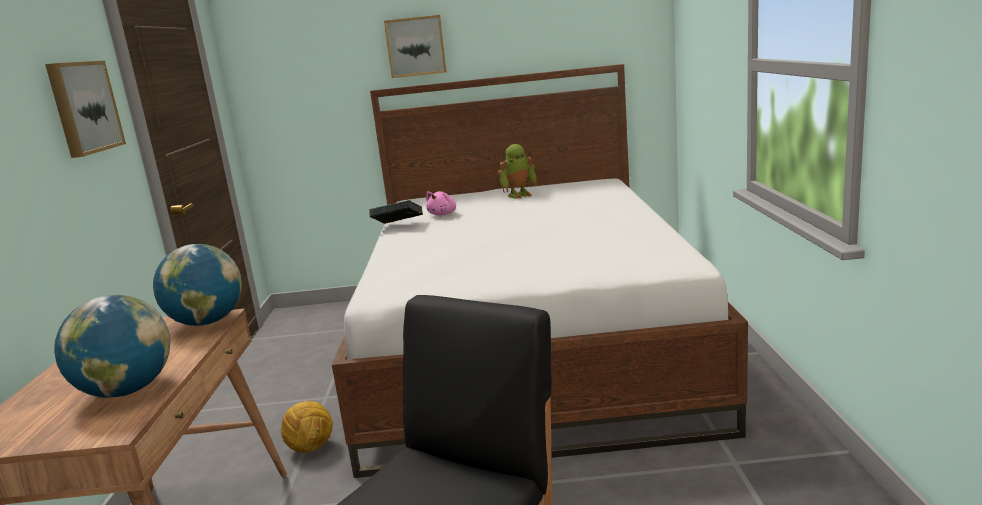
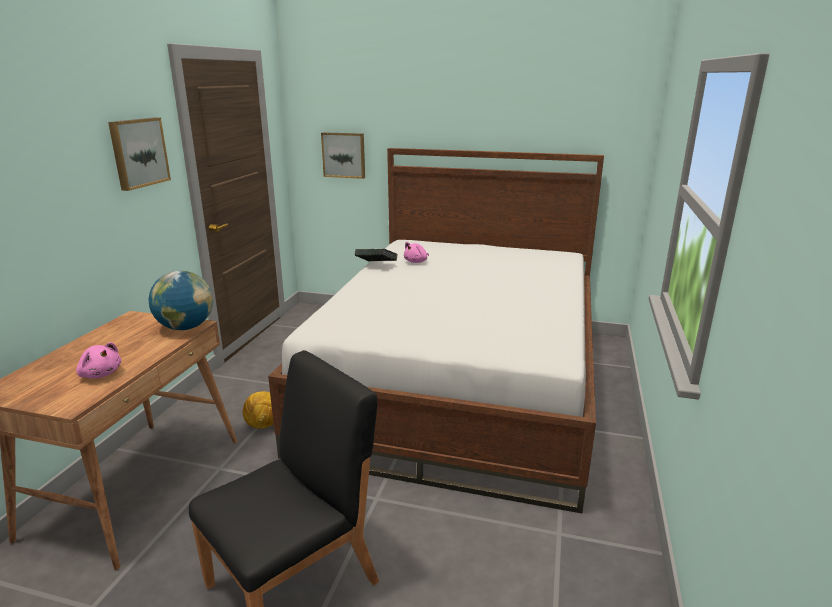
camera: 15 degrees right, 5 degrees up
globe [54,295,170,398] -> pink plush toy [76,342,121,378]
picture [384,15,447,78] -> picture moved to [321,132,365,179]
toy robot [497,144,537,199] -> none

